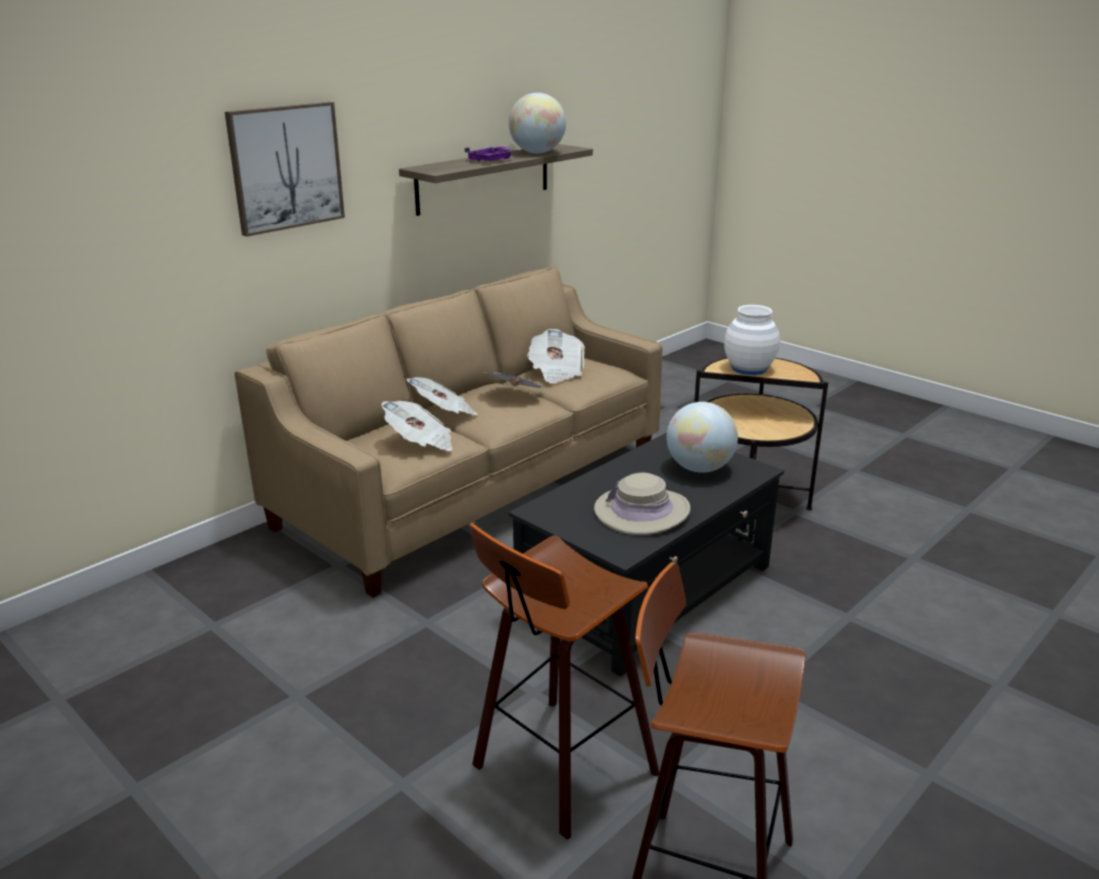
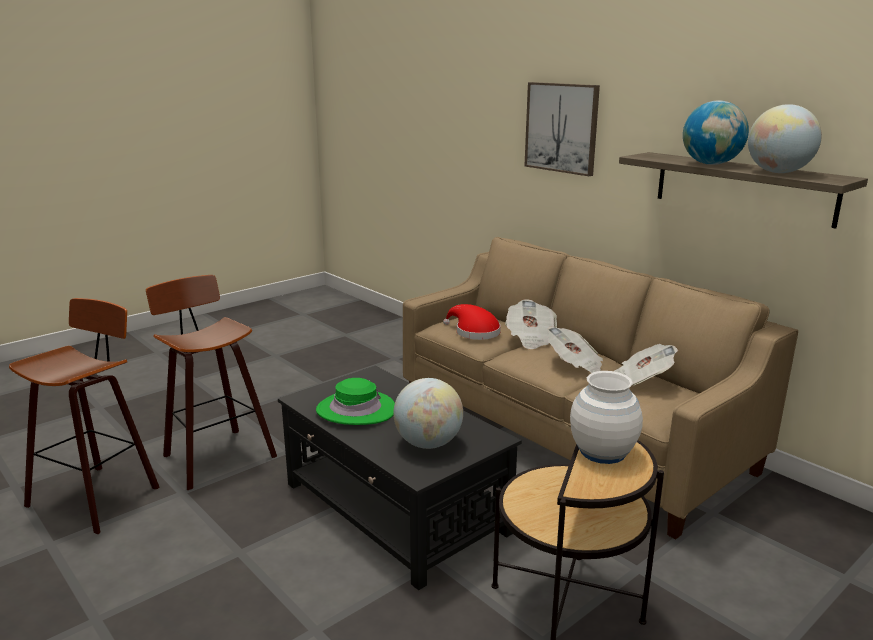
camera: 95 degrees right, 5 degrees down
newspaper [381,401,452,451] -> red hat [443,304,501,340]
purple tray [464,146,515,162] -> globe [683,100,749,165]
beige hat [594,473,691,535] -> green hat [316,378,395,425]

